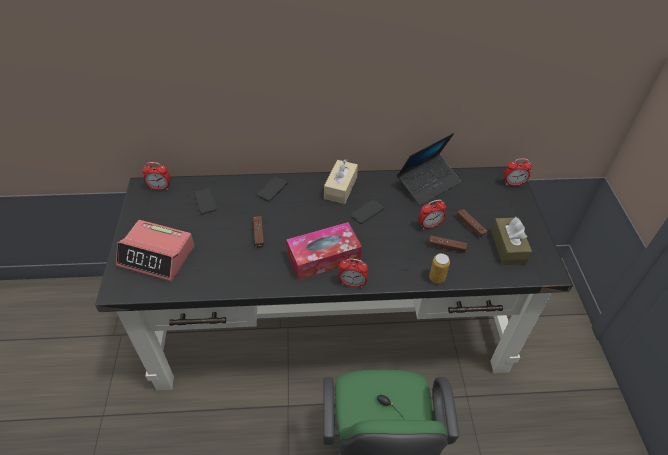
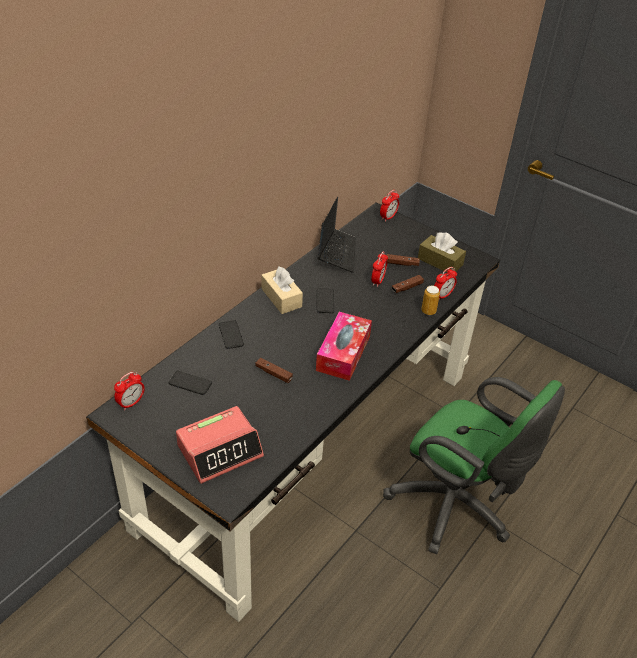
camera: 50 degrees left, 5 degrees down
alarm clock [338,258,368,287] -> alarm clock moved to [434,267,457,299]

